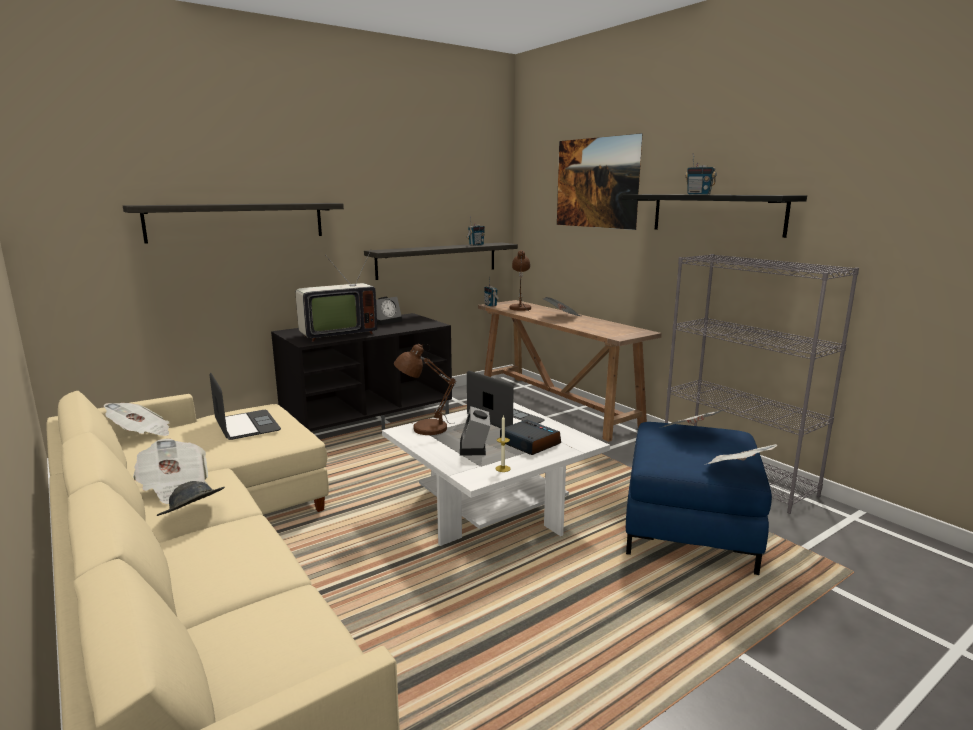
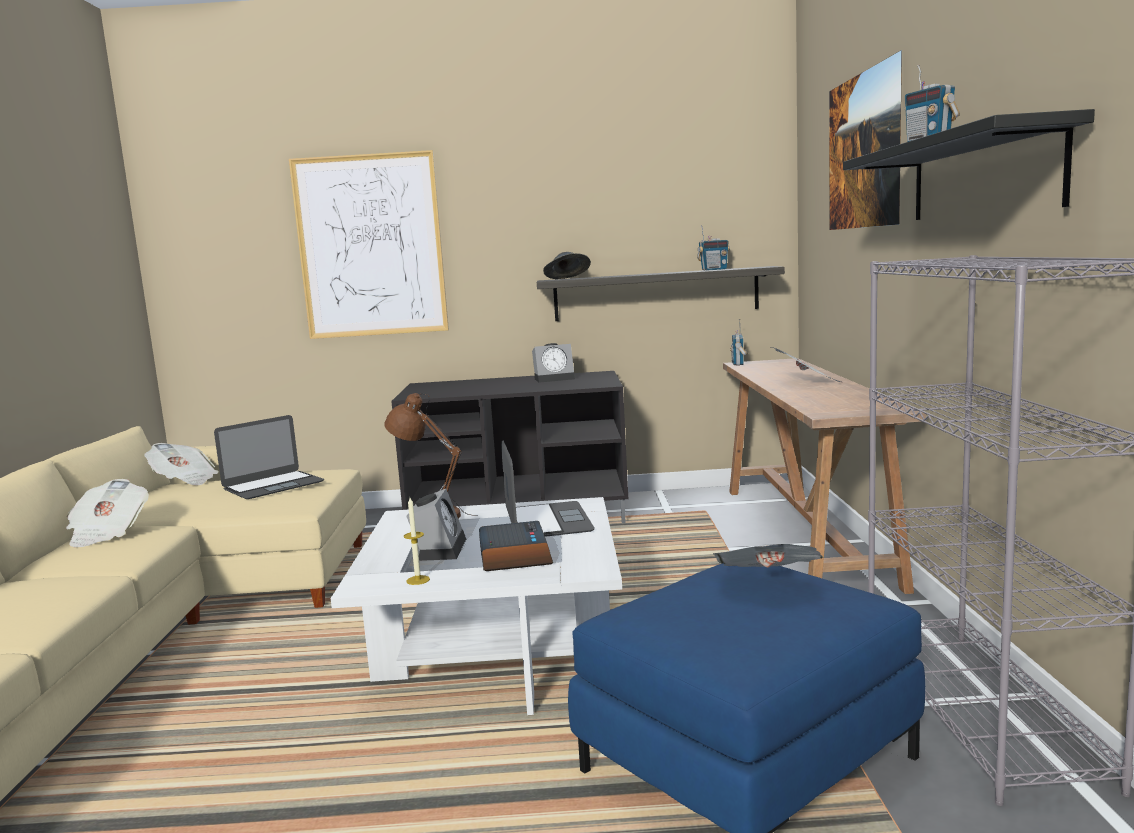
camera: 35 degrees right, 5 degrees down
shelf [123,203,344,244] -> picture [289,150,449,339]
grey hat [157,481,225,516] -> grey hat moved to [543,252,591,279]
laptop [210,373,281,440] -> laptop turned 45 degrees clockwise [214,415,324,499]
television [296,250,377,342] -> none
alarm clock [460,406,490,456] -> alarm clock turned 150 degrees clockwise [406,489,466,561]
brown table lamp [509,250,531,312] -> none
newspaper [704,444,777,465] -> none

